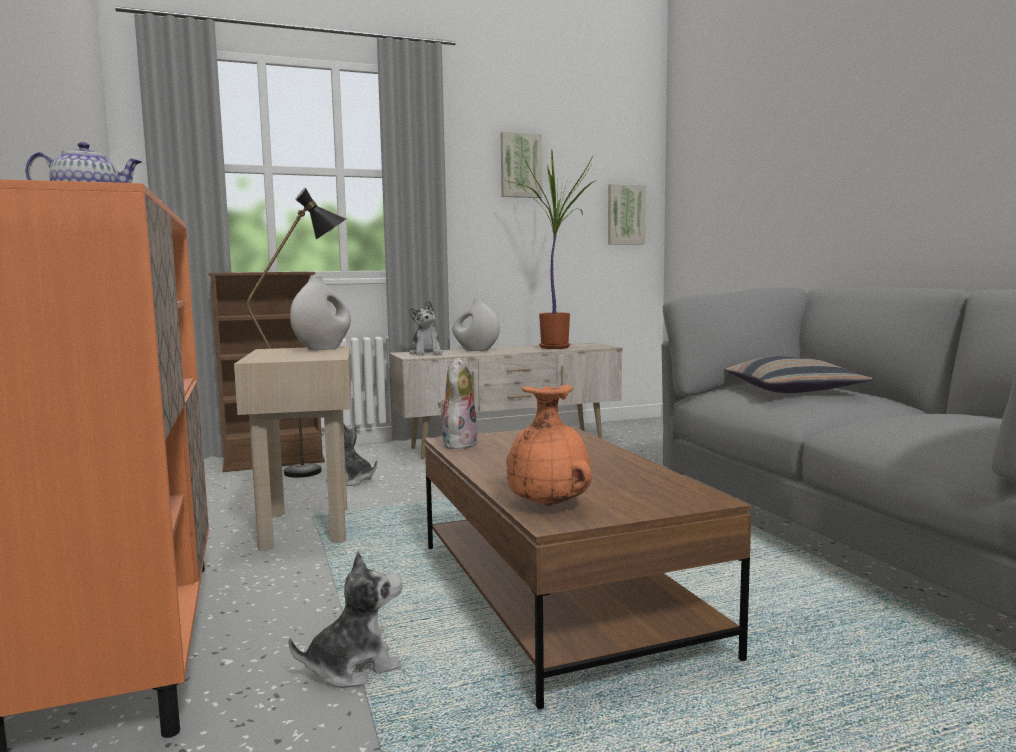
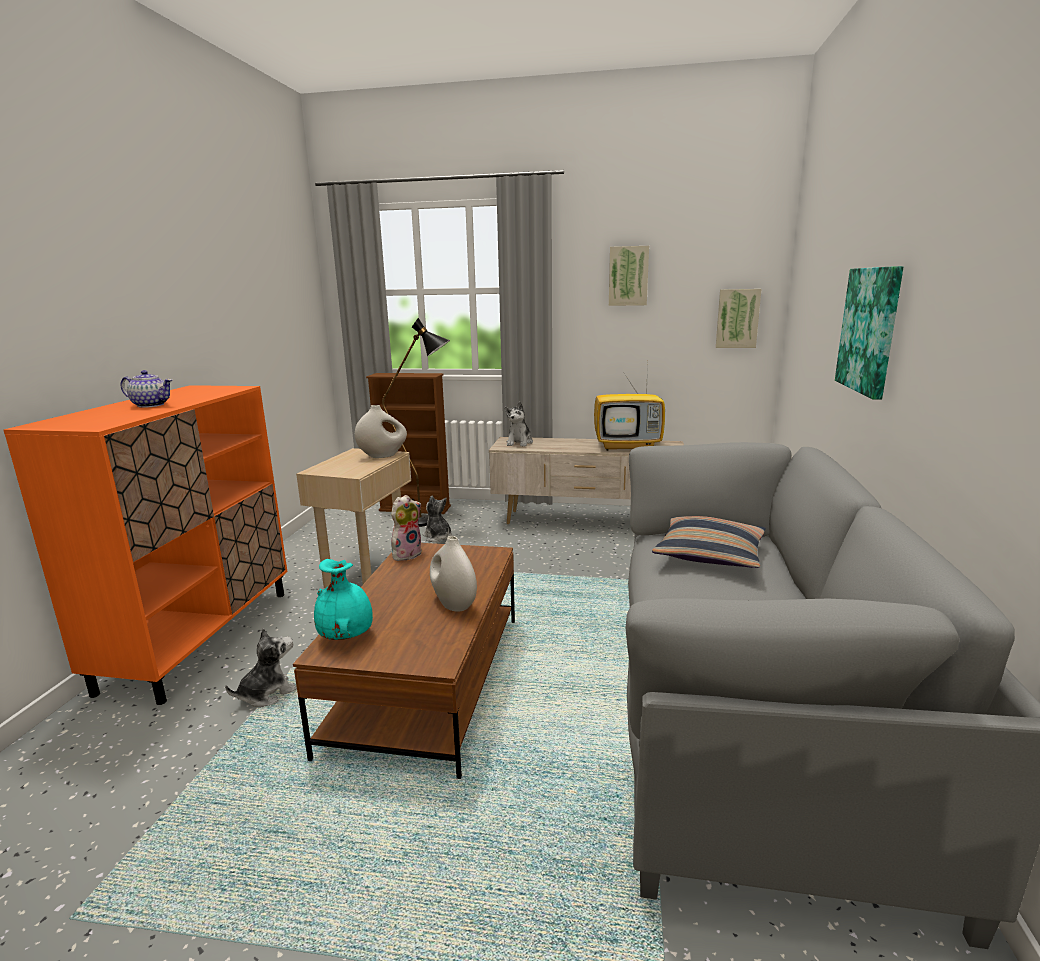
camera: 30 degrees right, 10 degrees up
plush toy [289,551,402,688] -> plush toy turned 45 degrees counterclockwise [225,628,297,707]
white vase [452,299,500,351] -> white vase moved to [430,536,477,611]
potted plant [503,150,595,349] -> television [594,367,665,451]
orange vase [507,385,592,506] -> turquoise vase [314,559,373,640]
none -> picture [835,266,903,400]

